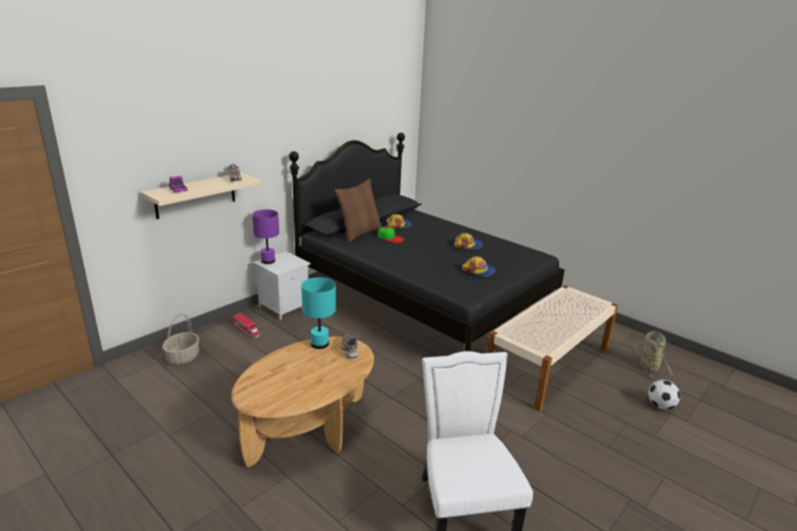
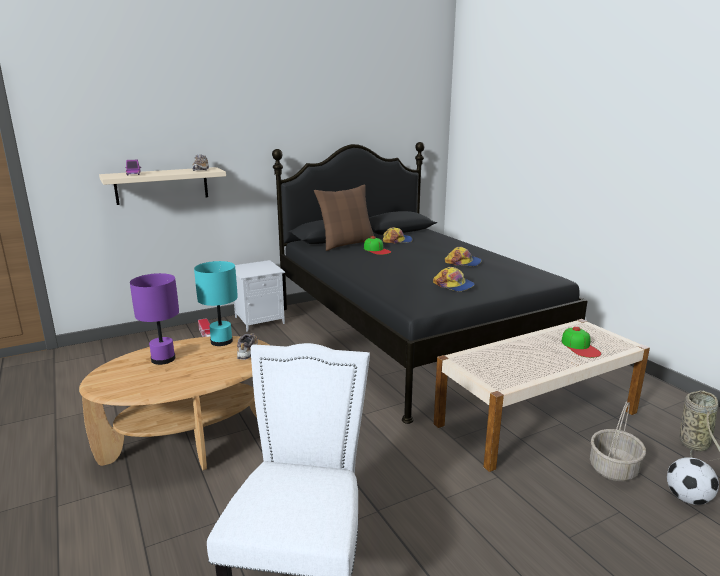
camera: 20 degrees right, 5 degrees down
basket [162,313,199,365] -> basket moved to [590,401,646,482]
purple table lamp [252,209,279,264] -> purple table lamp moved to [130,273,179,365]
none -> cap [562,327,601,358]

